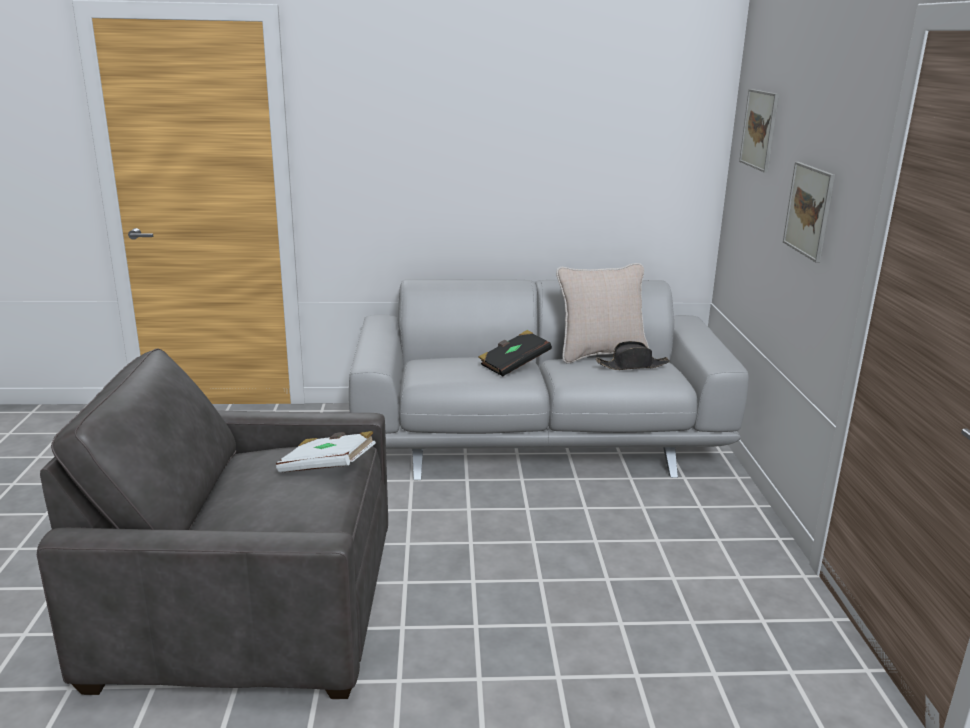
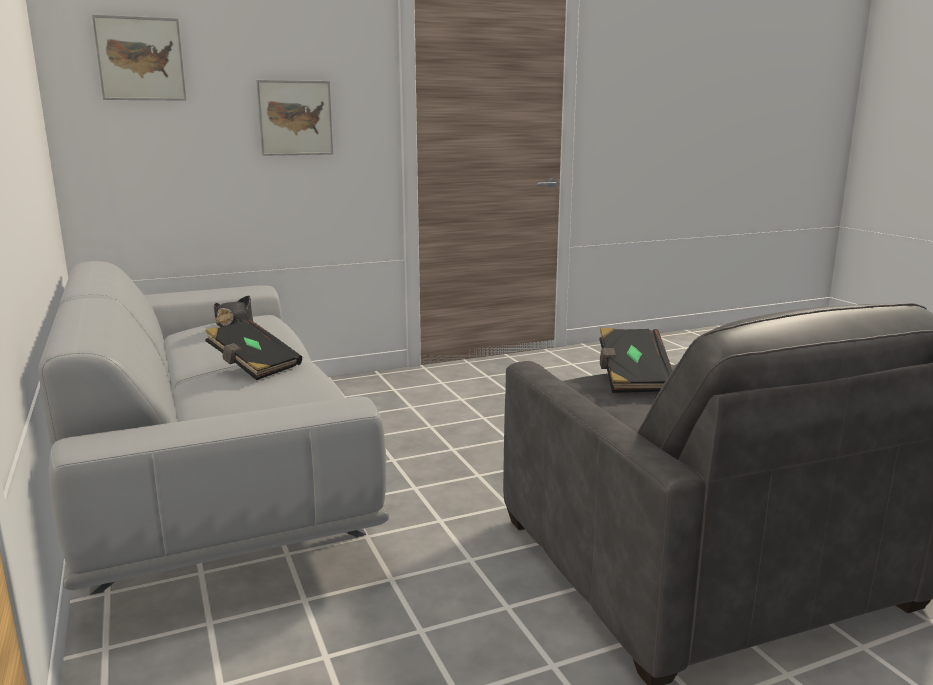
camera: 110 degrees left, 5 degrees down
white book [276,431,376,473] -> black book [600,328,673,393]
beige pillow [556,263,649,363] -> none

